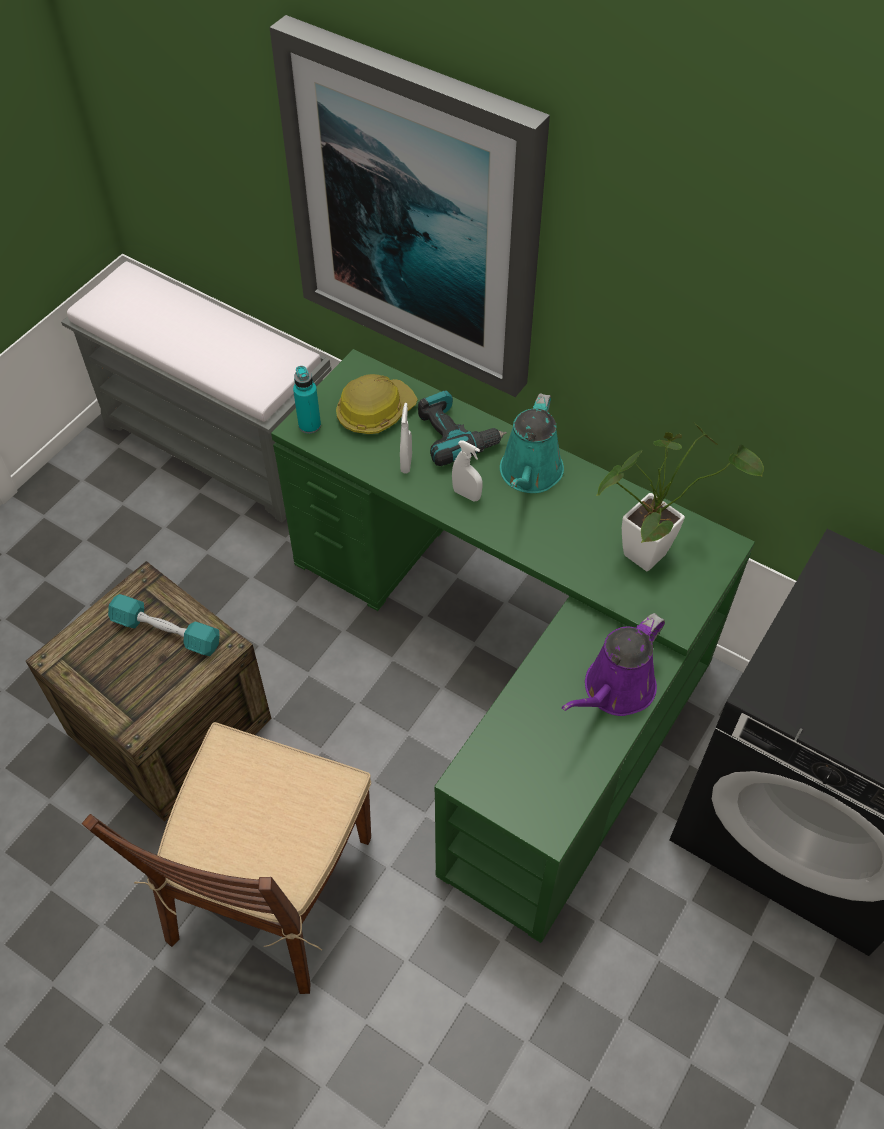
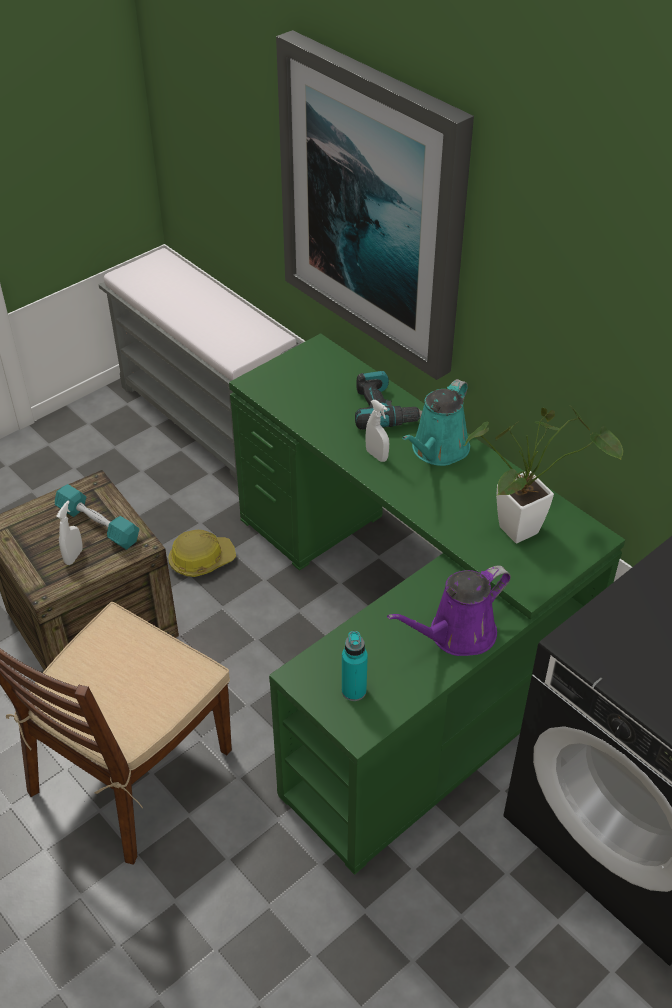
camera: 15 degrees right, 10 degrees down
turquoise bottle [293,366,321,434] -> turquoise bottle moved to [342,631,368,701]
hard hat [336,374,418,434] -> hard hat moved to [168,530,236,577]
white spray bottle [400,403,412,474] -> white spray bottle moved to [56,501,83,565]

